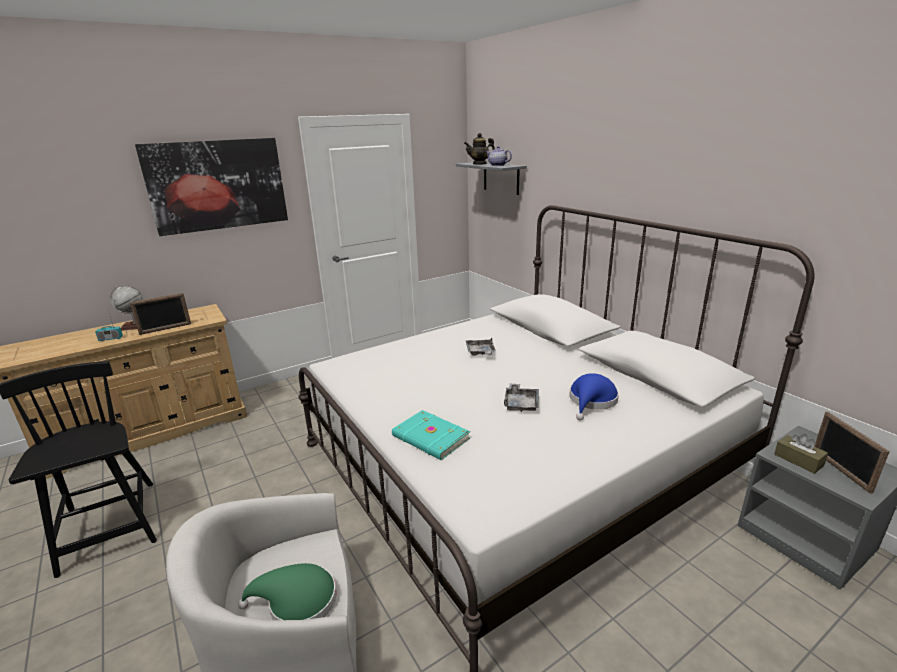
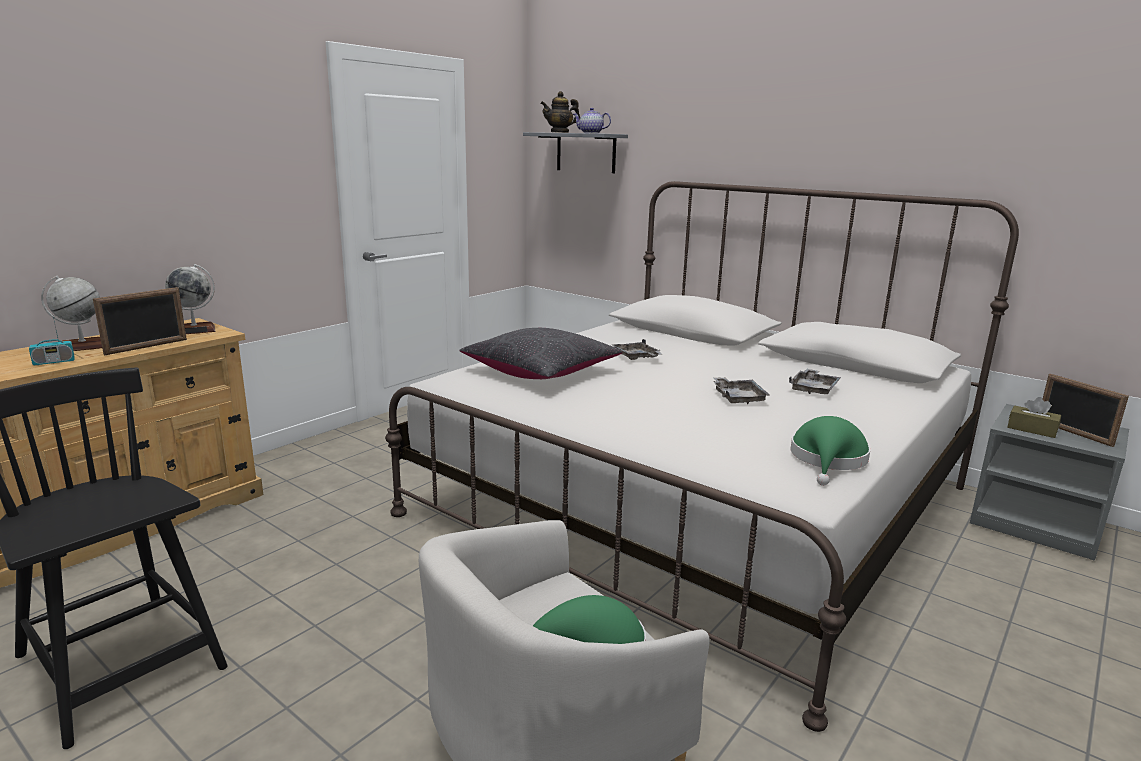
camera: 20 degrees left, 5 degrees down
picture [135,138,288,236] -> none
turquoise book [392,410,470,460] -> none
blue hat [569,373,619,420] -> grey tray [789,369,841,394]
none -> globe [165,264,215,334]
none -> black pillow [459,328,622,379]
none -> green hat [790,416,870,486]

